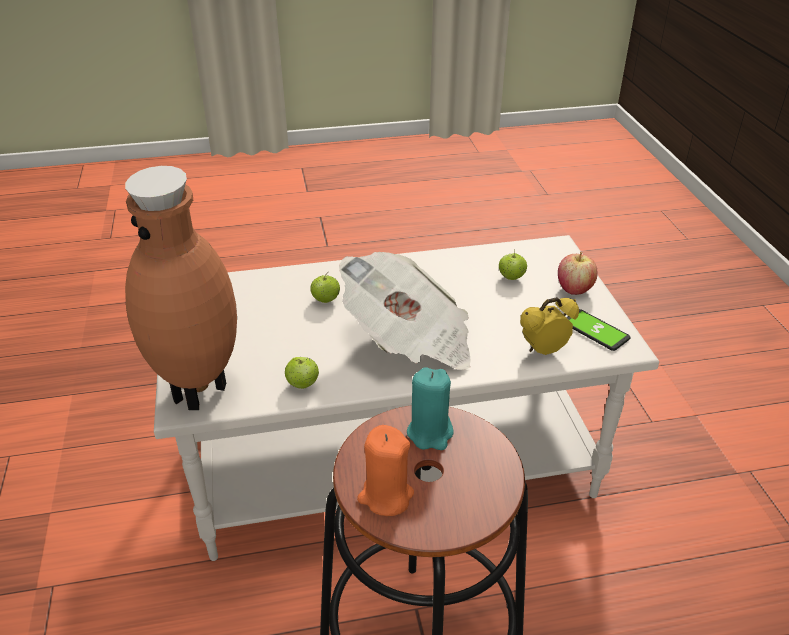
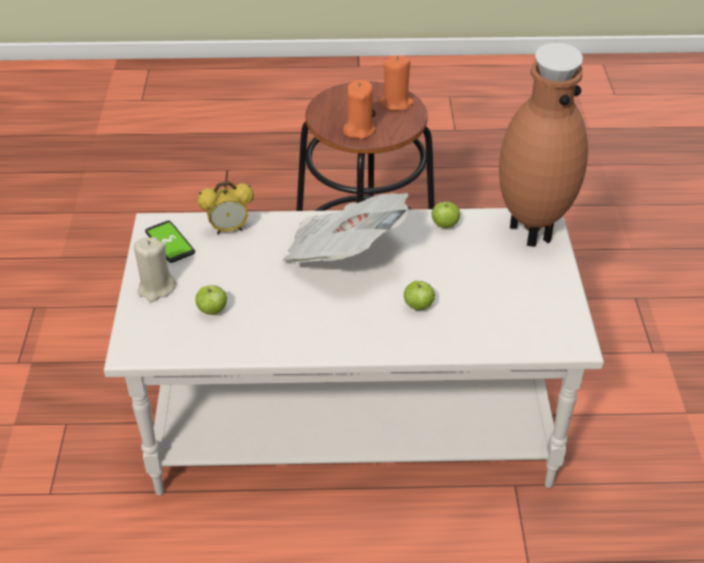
camera: 170 degrees left, 5 degrees up
turquoise candle [407,367,453,450] -> orange candle [343,80,375,139]
apple [558,252,598,295] -> beige candle [134,237,176,302]

